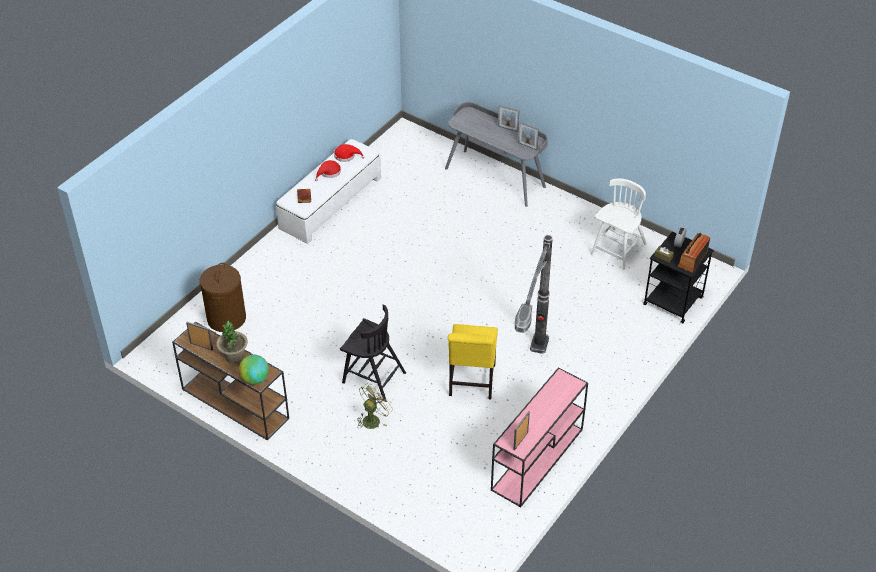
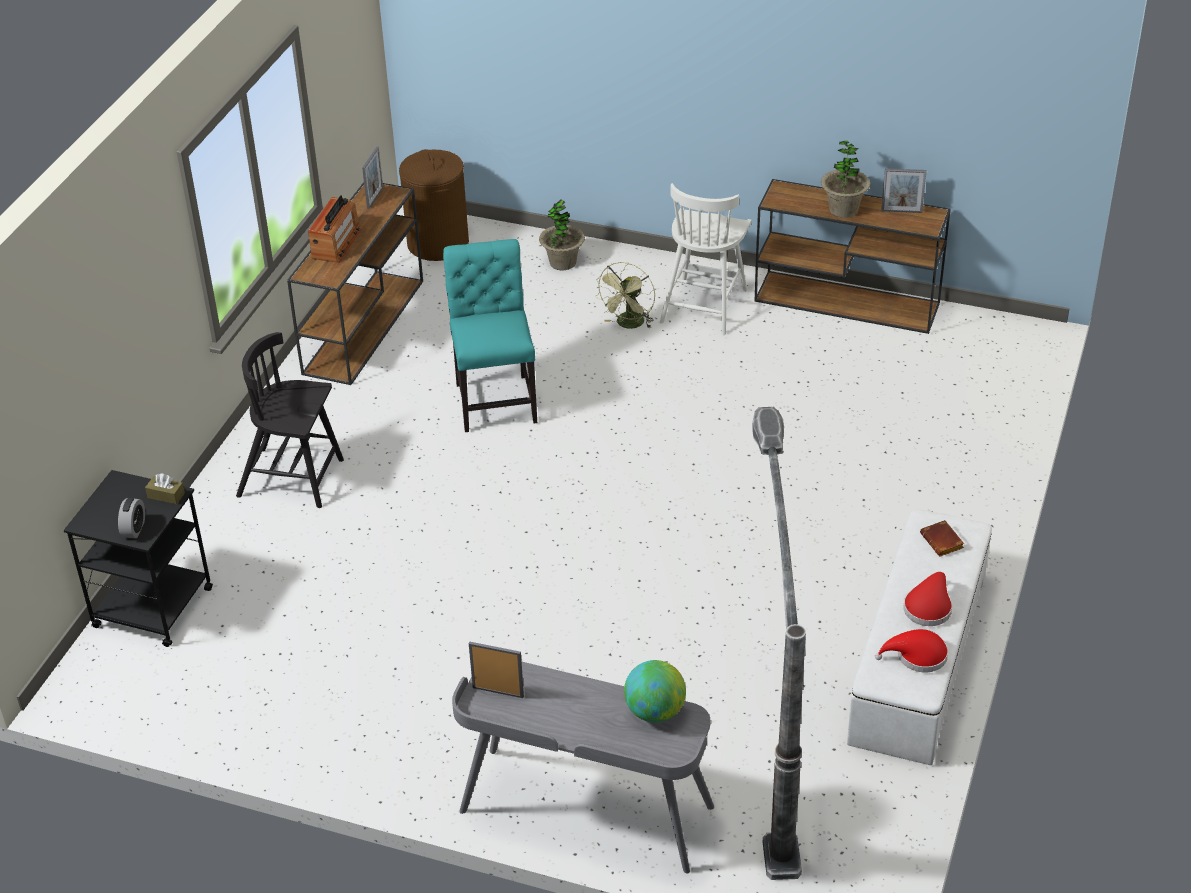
camera: 165 degrees right, 5 degrees down
brown laundry basket [200,263,246,332] -> brown laundry basket moved to [399,149,469,261]
globe [239,355,269,385] -> globe moved to [624,660,686,722]
black chair [340,305,406,400] -> black chair moved to [236,332,344,508]
yellow chair [448,324,498,399] -> turquoise chair [443,239,537,432]
pink console table [491,367,588,507] -> brown console table [287,182,423,385]
picture frame [498,105,519,132] -> none
floor lamp [515,235,553,354] -> floor lamp moved to [752,407,806,880]
white chair [591,179,646,270] -> white chair moved to [660,183,751,335]
radio [678,233,710,273] -> radio moved to [308,195,361,263]
none -> potted plant [539,199,585,270]

